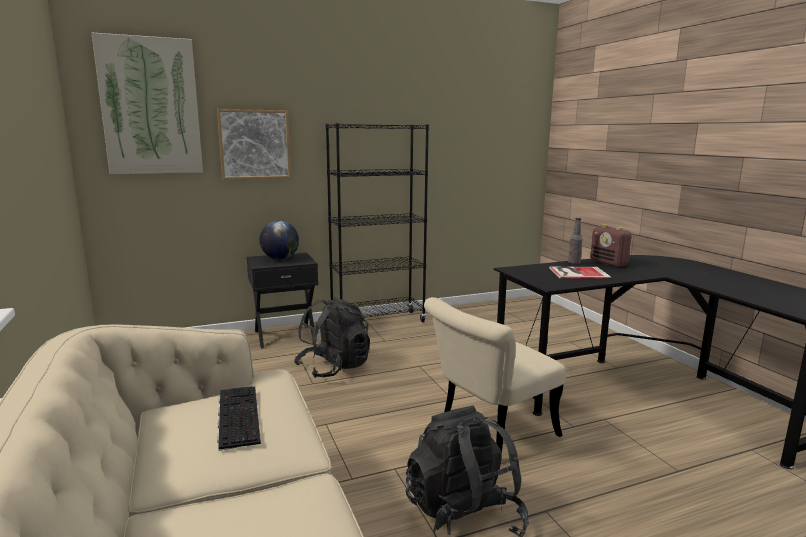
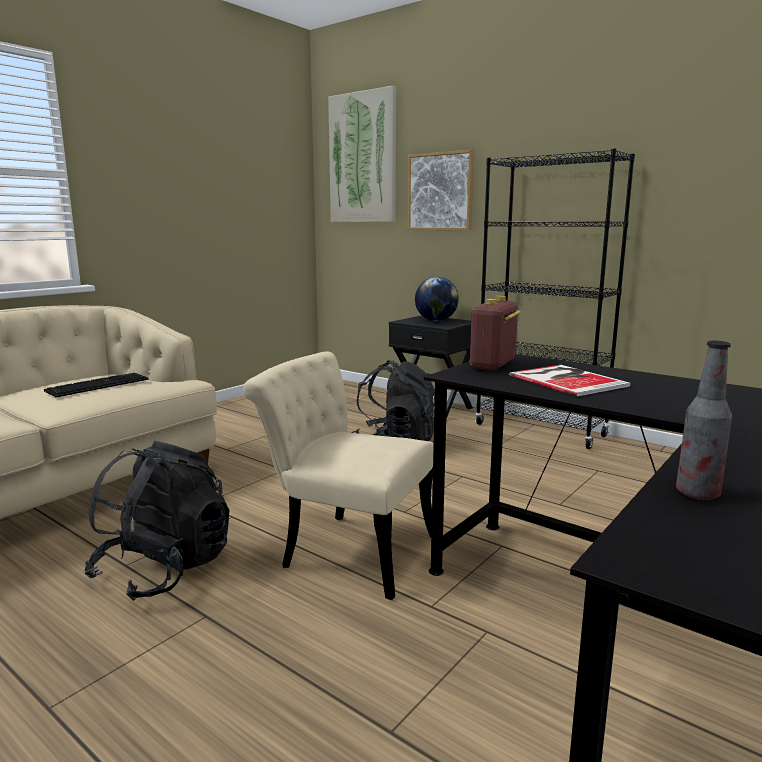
camera: 60 degrees right, 0 degrees up
bottle [568,218,583,265] -> bottle moved to [676,341,732,500]
radio [590,224,632,267] -> radio moved to [470,296,521,371]

